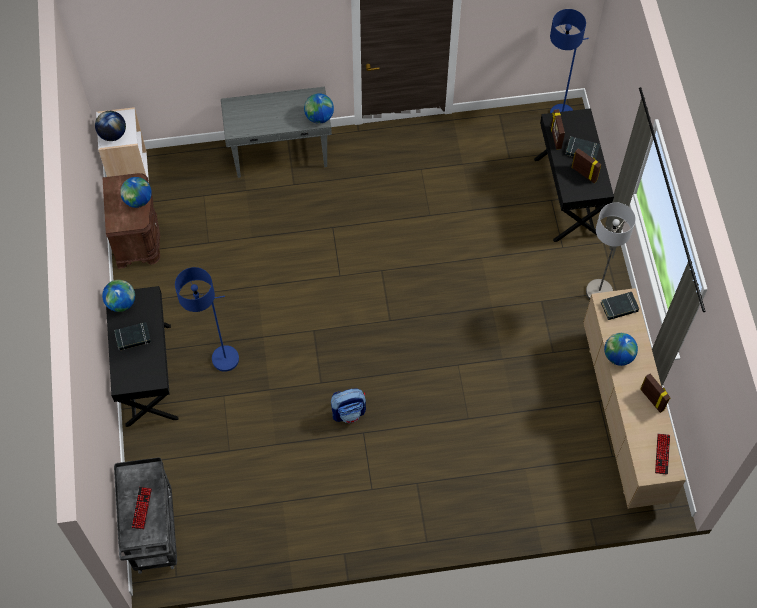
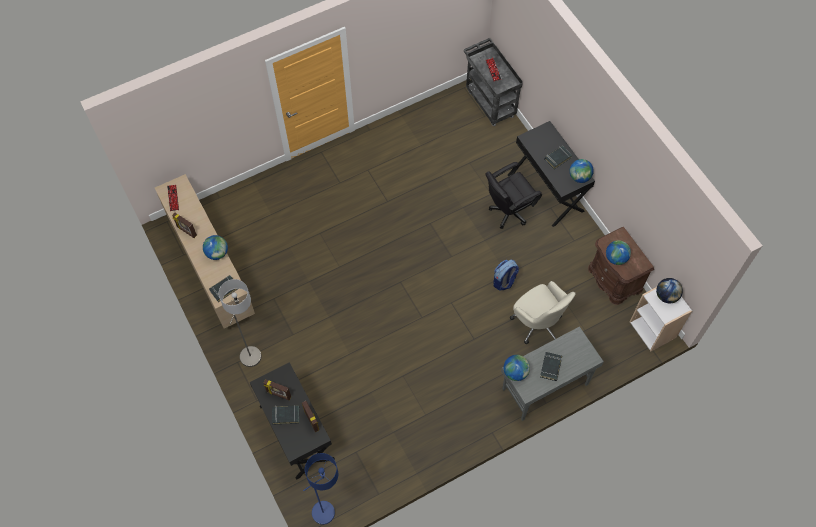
camera: 160 degrees right, 0 degrees up
blue floor lamp [175,267,239,372] -> black office chair [486,162,542,229]
backpack [331,388,366,423] -> backpack moved to [493,260,519,291]
none -> beige office chair [510,281,576,344]
none -> black book [540,352,562,381]

